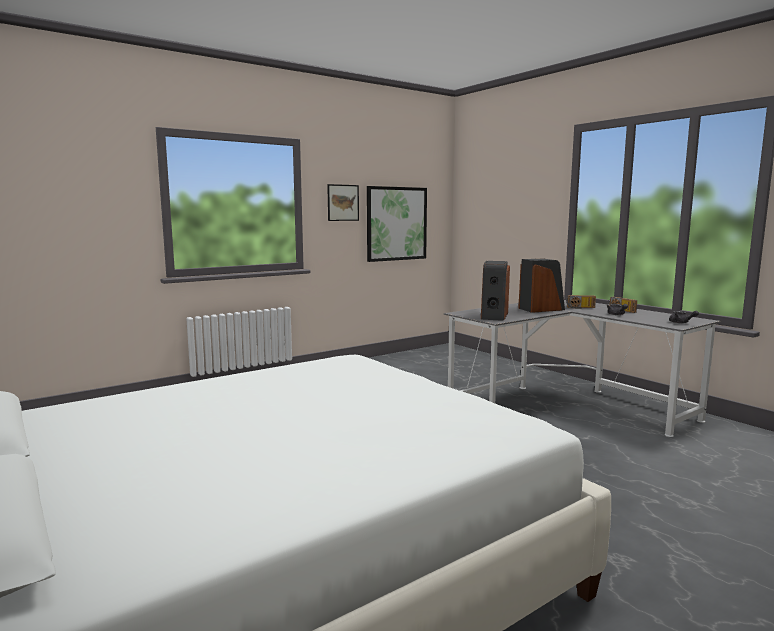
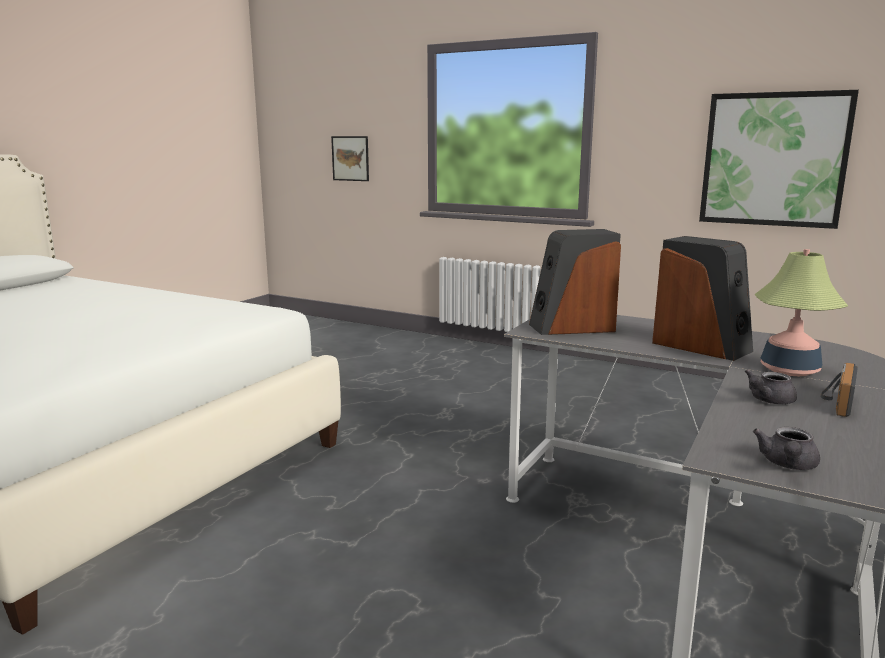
camera: 65 degrees right, 5 degrees up
picture [327,184,359,221] -> picture moved to [331,136,369,181]
radio [566,295,596,309] -> table lamp [755,249,848,376]

